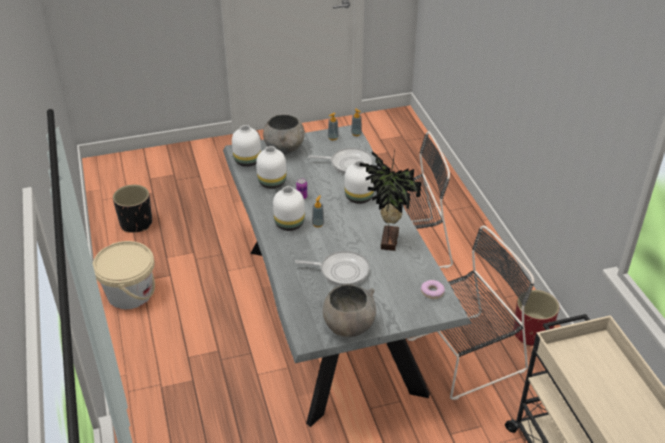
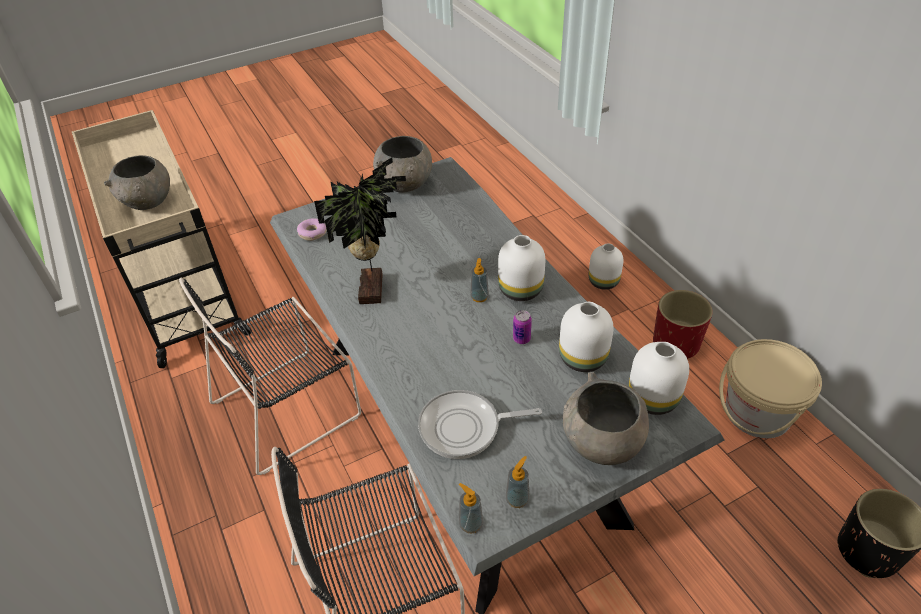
camera: 170 degrees right, 5 degrees up
frying pan [295,251,370,286] -> none
white vase [345,160,374,204] -> white vase moved to [589,243,624,290]
red planter [513,290,559,346] -> red planter moved to [653,290,712,359]
none -> grey bowl [104,155,170,210]

